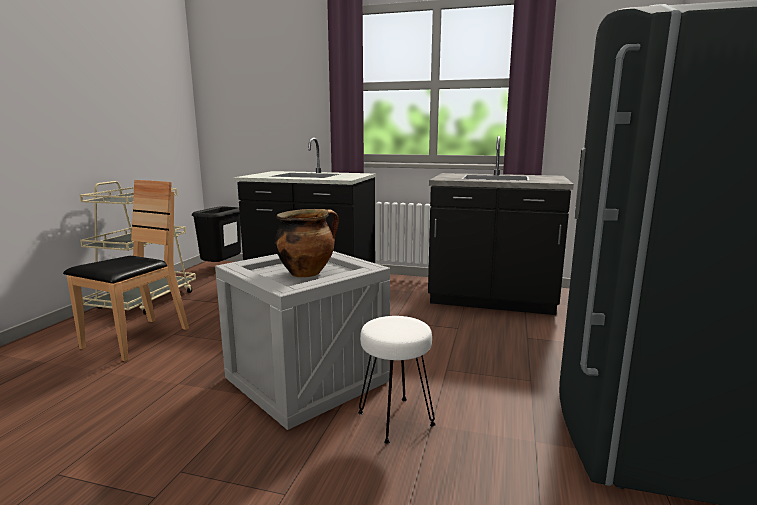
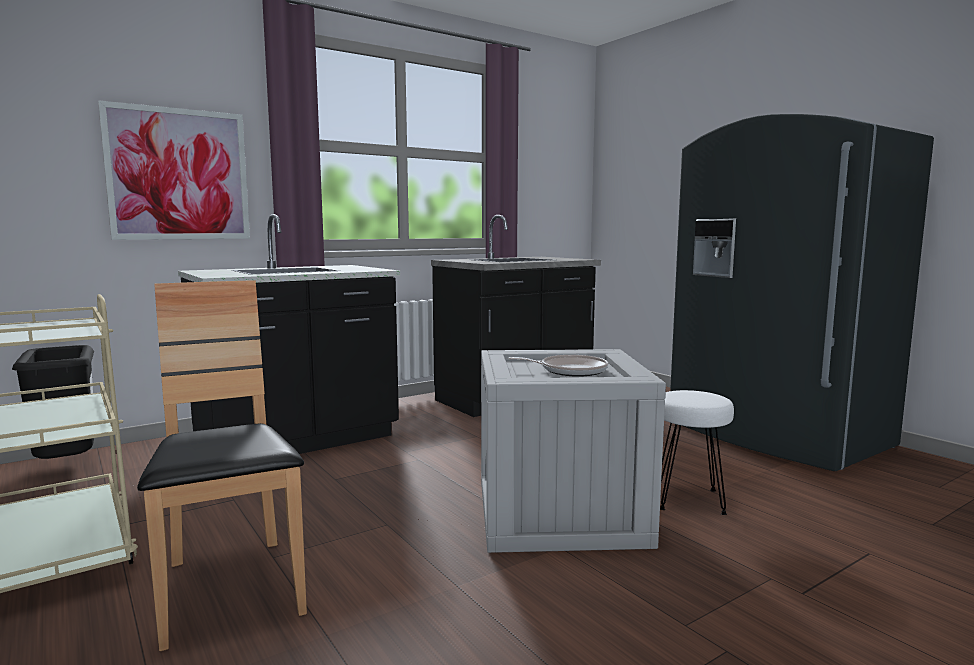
camera: 50 degrees left, 5 degrees down
cooking pot [275,209,339,277] -> frying pan [508,355,608,377]
none -> picture [98,100,250,240]

